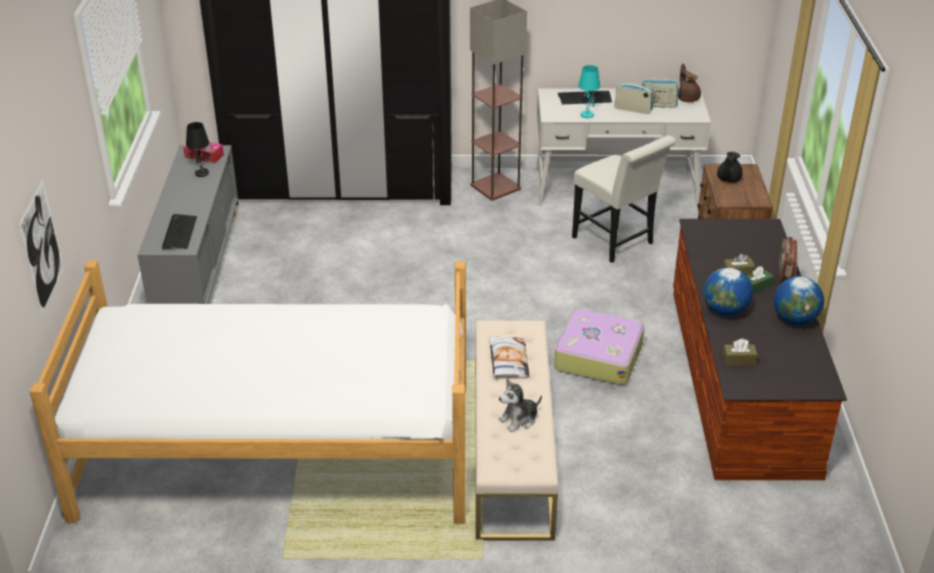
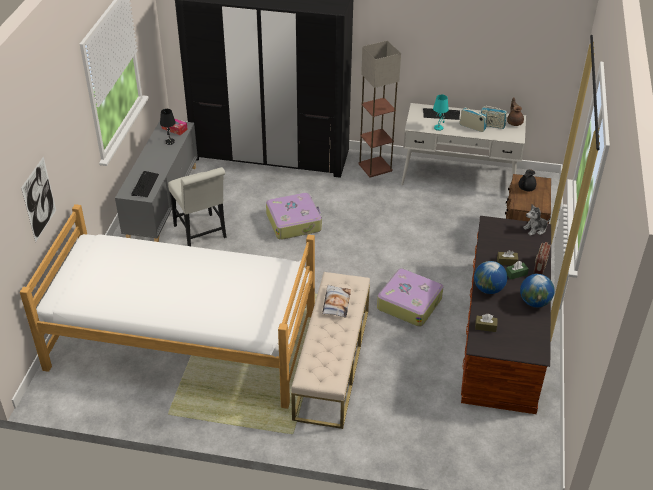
camera: 10 degrees right, 5 degrees up
plush toy [498,379,542,432] -> plush toy moved to [523,204,551,236]
white chair [572,135,676,263] -> white chair moved to [168,167,227,246]
none -> suitcase [266,193,322,240]

